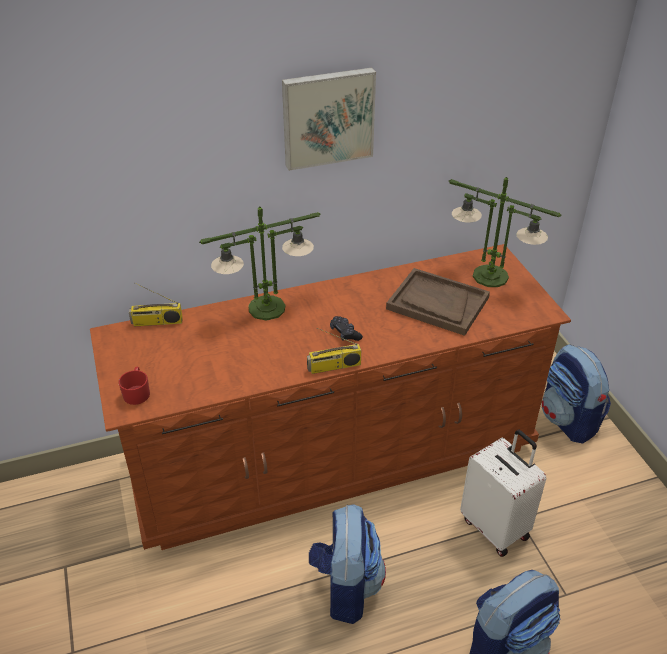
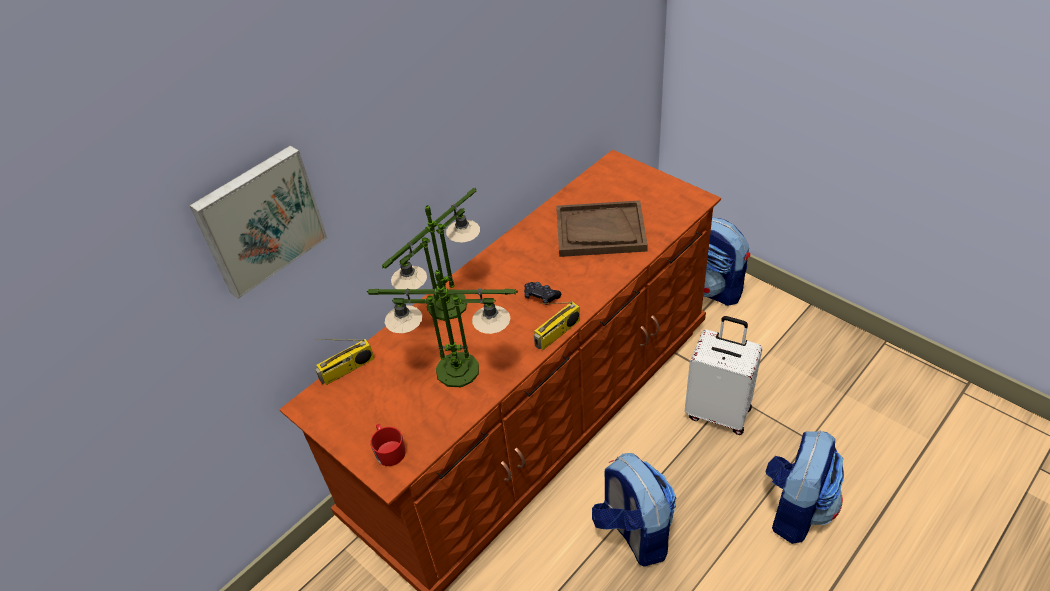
camera: 25 degrees left, 5 degrees up
picture [282,68,376,171] -> picture moved to [189,145,327,299]
table lamp [449,177,561,287] -> table lamp moved to [366,270,518,387]

